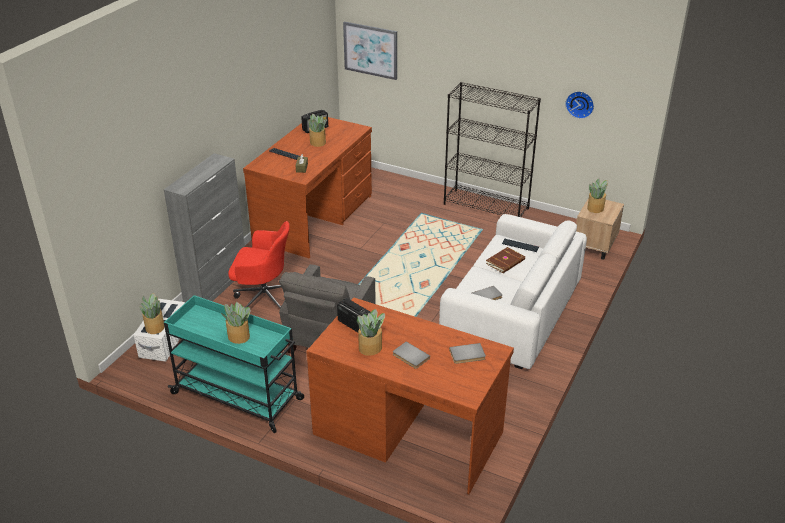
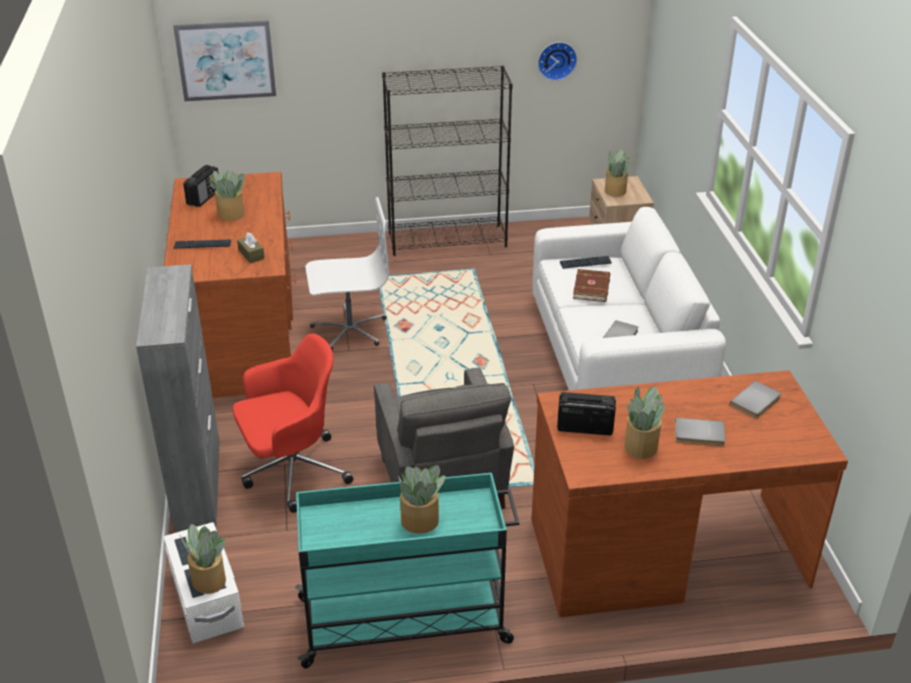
camera: 35 degrees left, 0 degrees up
none -> white office chair [305,197,389,350]

